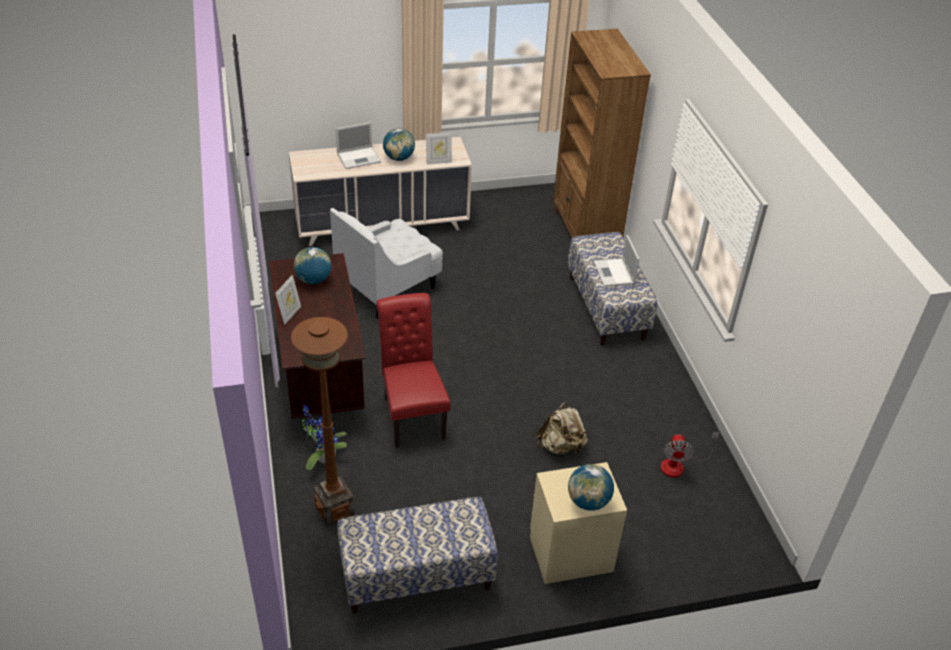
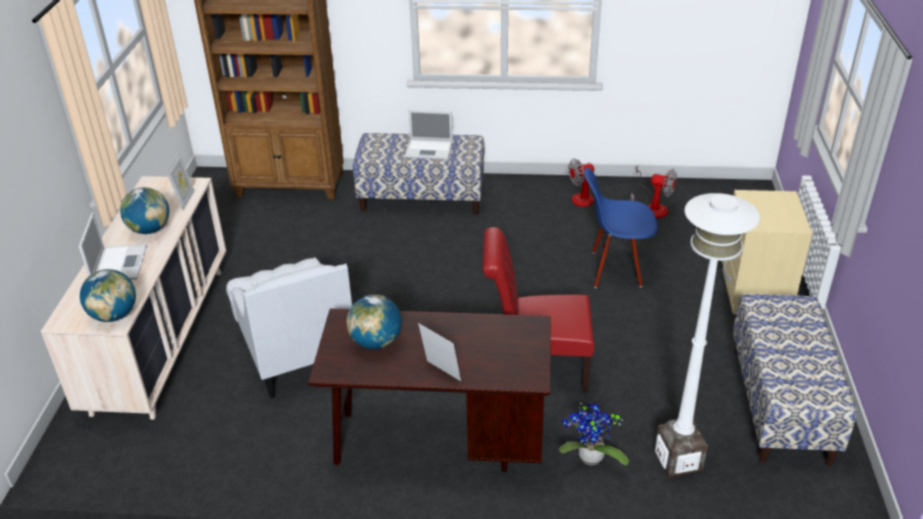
camera: 70 degrees left, 5 degrees down
brown floor lamp [291,317,354,526] -> white floor lamp [654,193,760,478]
beige backpack [536,402,588,456] -> blue chair [584,168,657,288]
globe [568,464,614,511] -> globe moved to [80,269,136,322]
none -> fan [568,159,635,207]

